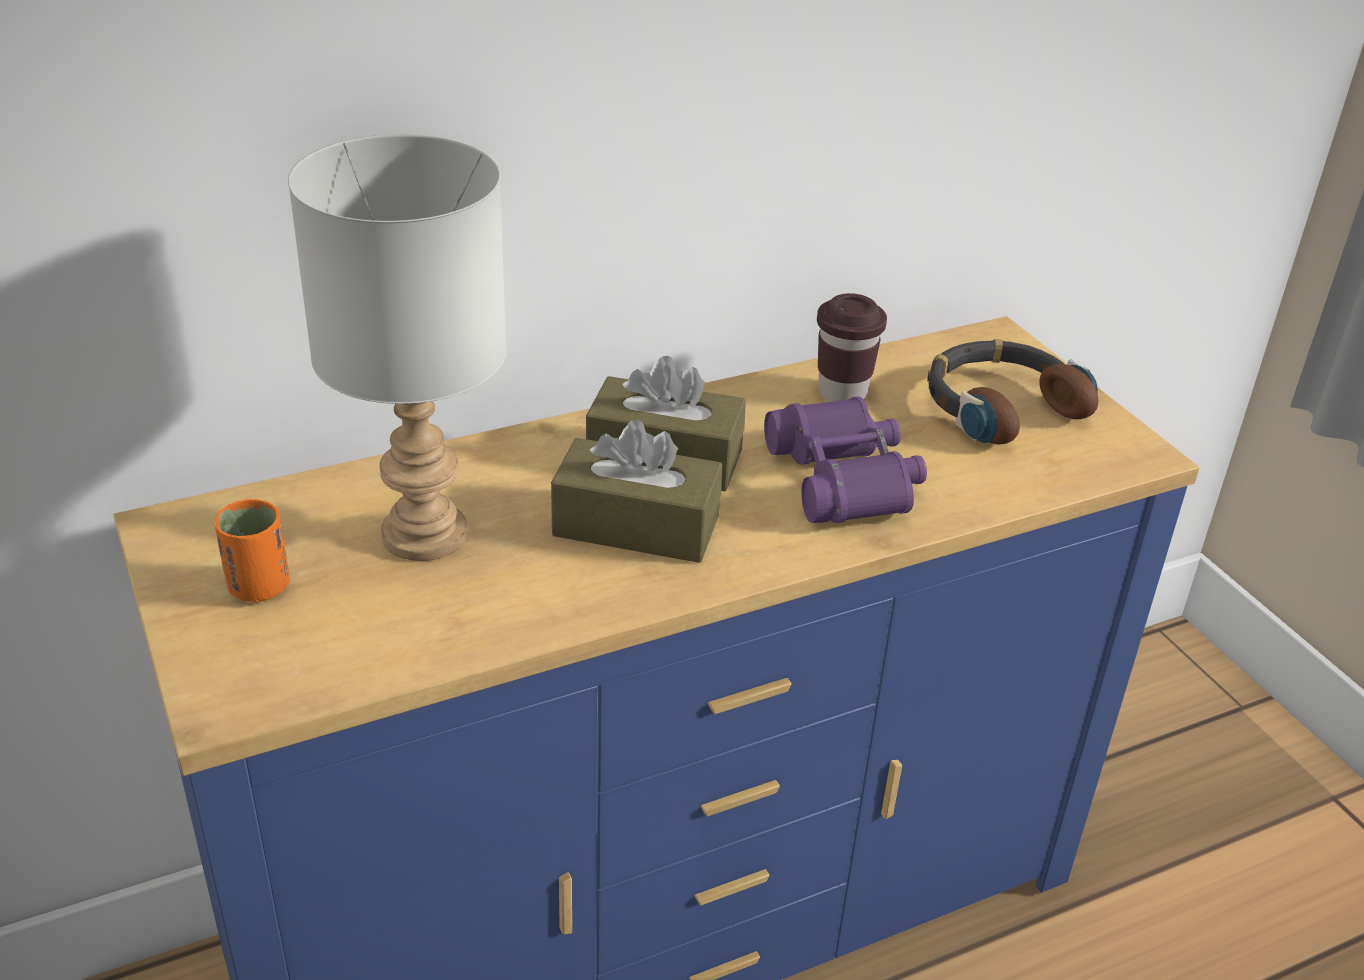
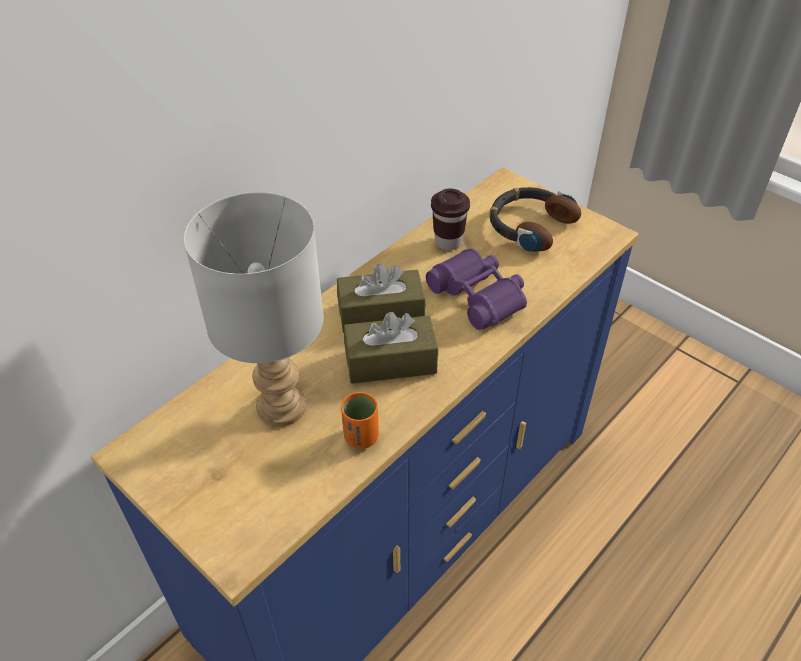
camera: 20 degrees left, 10 degrees up
orange cup [214,499,290,602] -> orange cup moved to [341,392,379,449]

